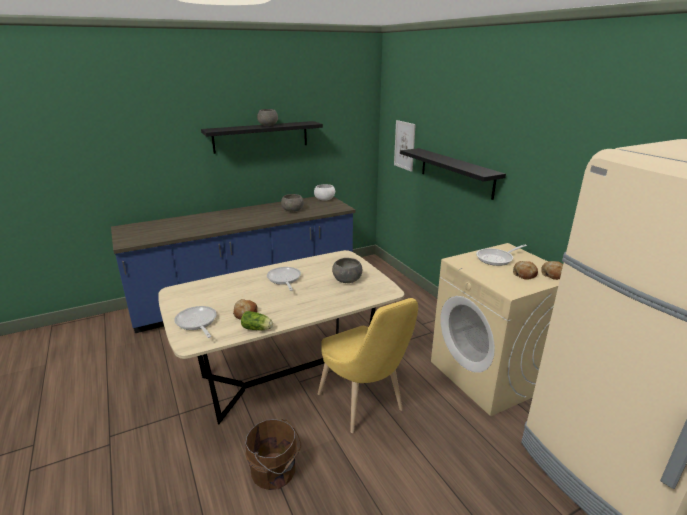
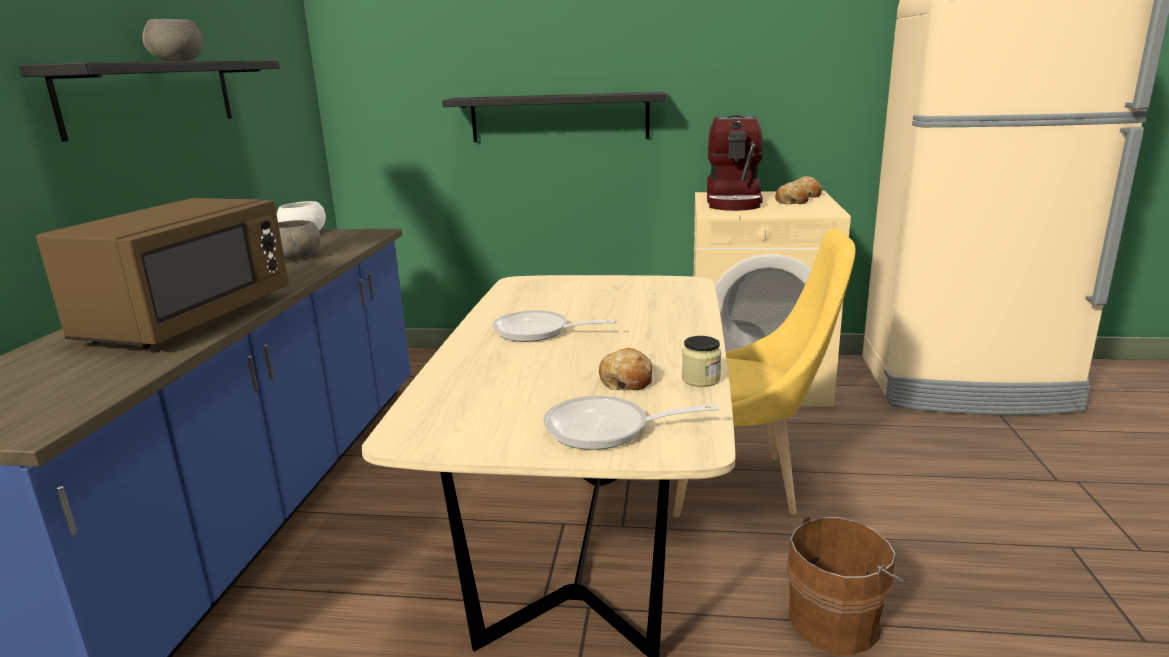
camera: 55 degrees left, 5 degrees down
lettuce [241,311,273,330] -> jar [682,336,721,387]
grey bowl [332,258,363,283] -> none
picture [394,120,416,172] -> none
frying pan [476,244,527,266] -> coffee machine [707,115,763,211]
none -> brown microwave [36,198,289,348]

